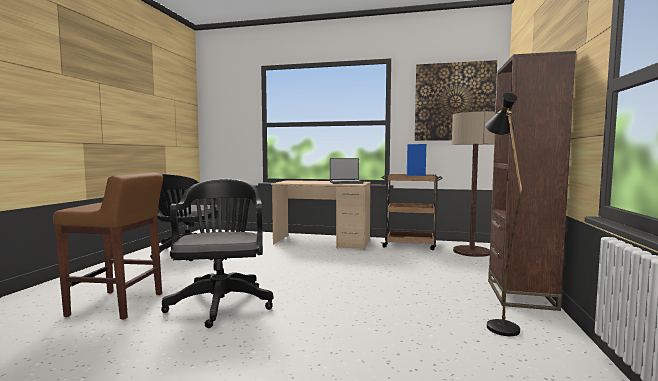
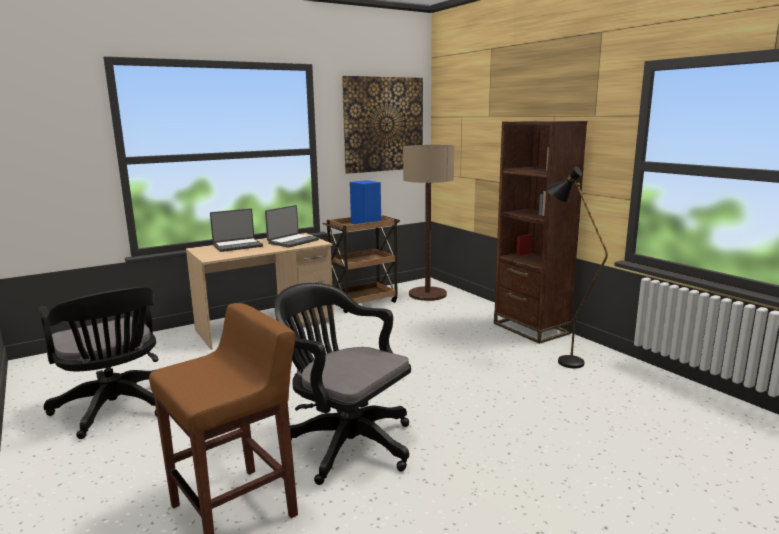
camera: 45 degrees left, 10 degrees up
none -> laptop [210,209,263,252]

